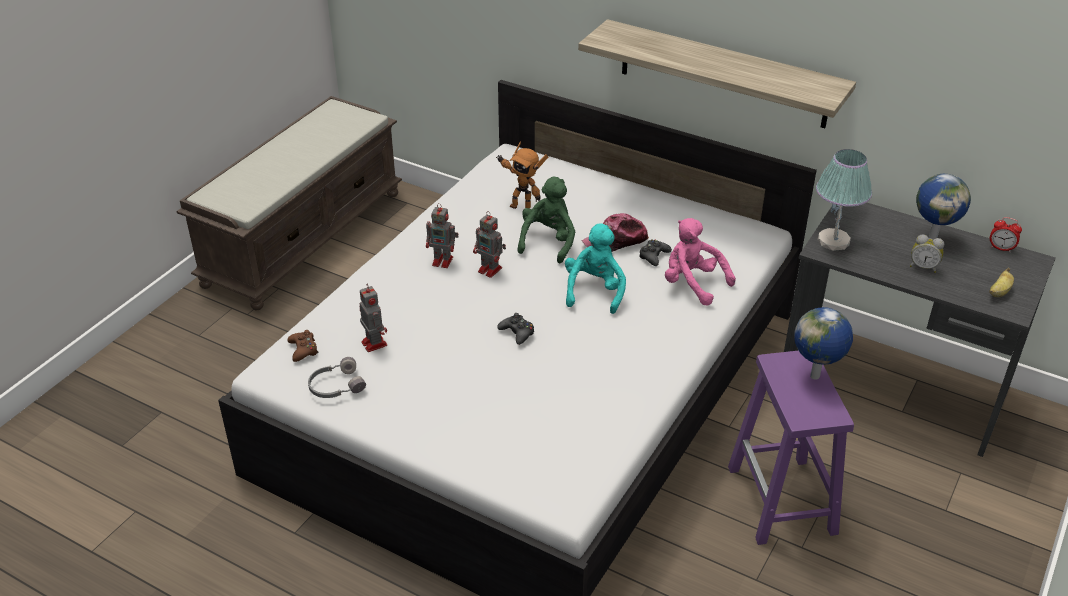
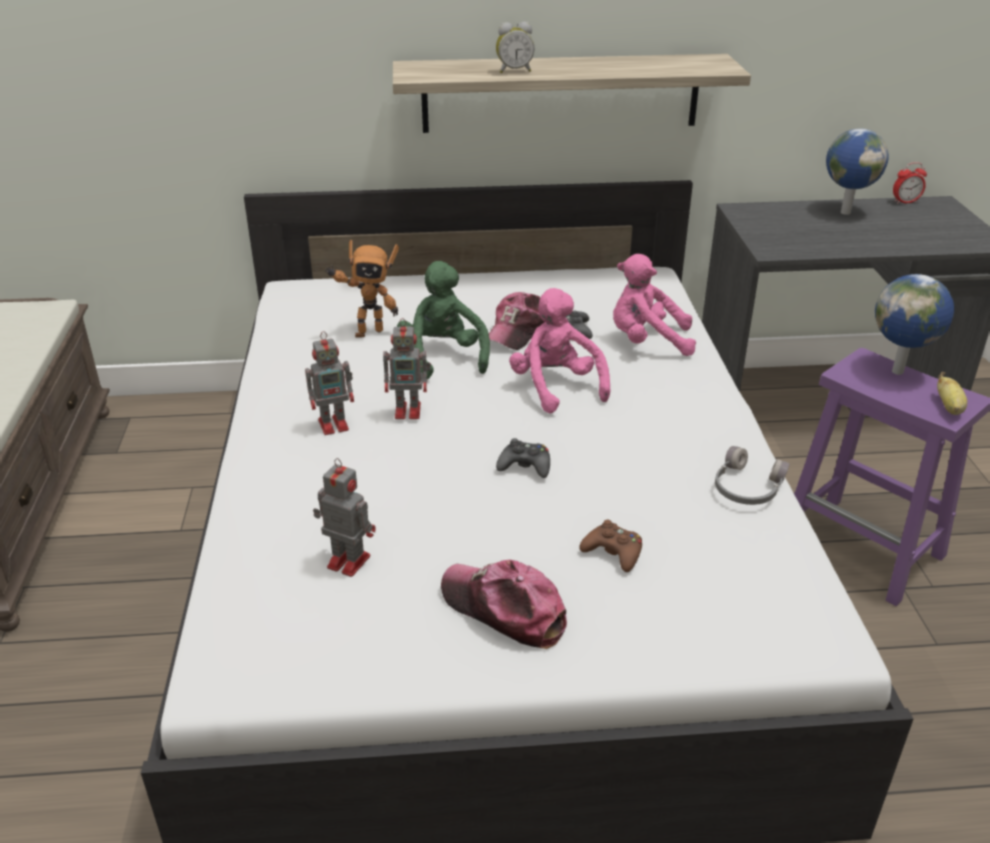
camera: 35 degrees left, 5 degrees down
brown game controller [287,330,318,362] -> brown game controller moved to [579,520,642,572]
grey headphones [308,357,366,398] -> grey headphones moved to [715,446,789,505]
turquoise plush toy [565,223,626,314] -> pink plush toy [509,288,610,413]
table lamp [816,149,872,251] -> none
alarm clock [910,235,944,273] -> alarm clock moved to [496,22,534,73]
banana [989,268,1014,297] -> banana moved to [937,372,967,415]
none -> cap [441,560,567,649]

